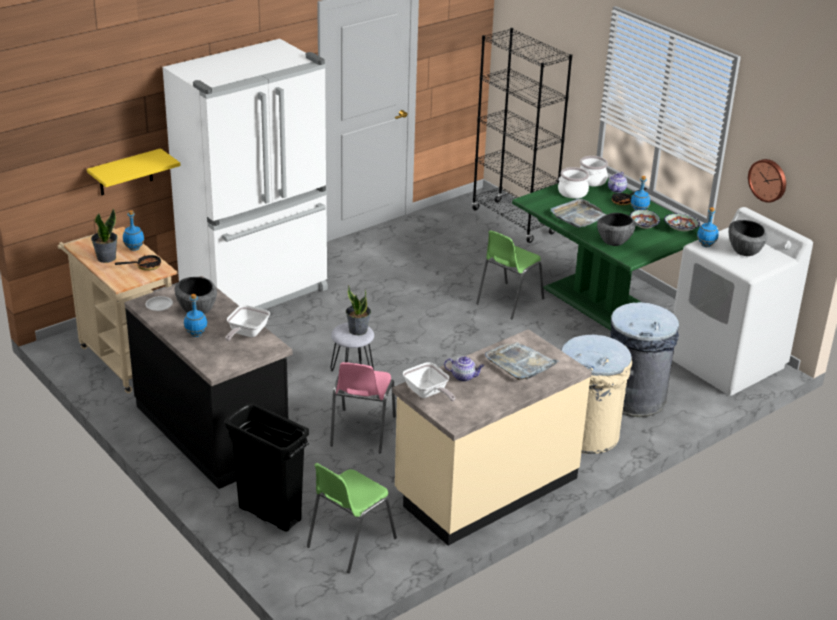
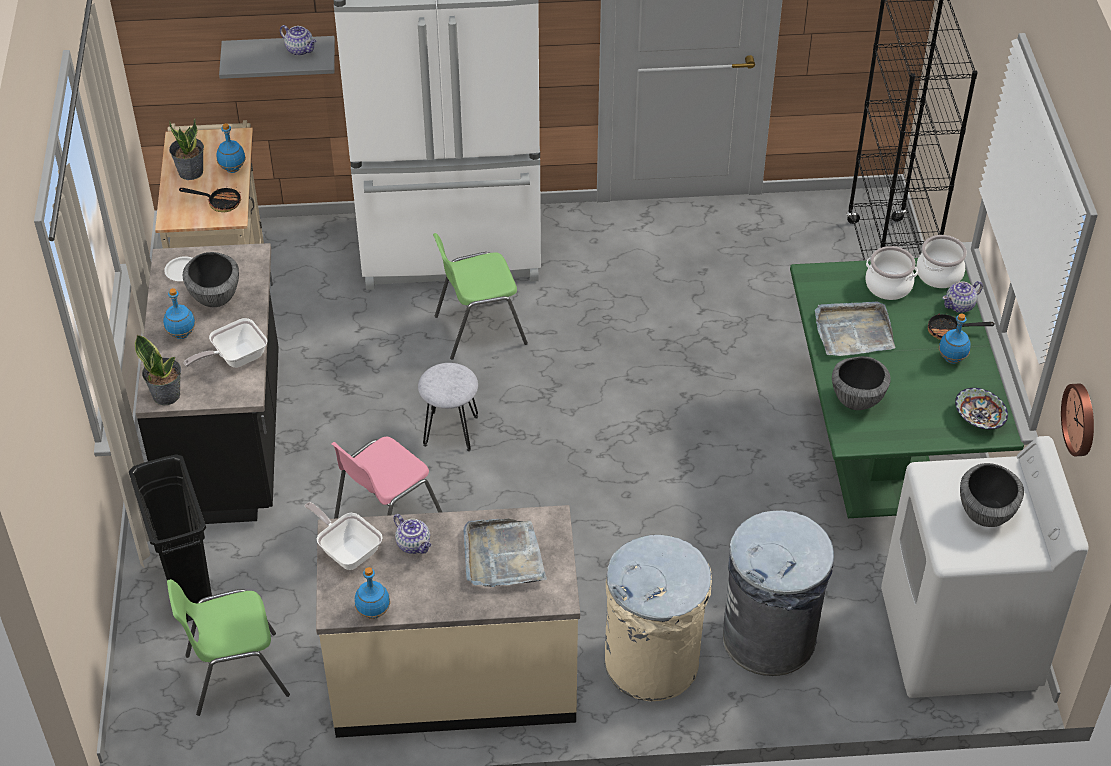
camera: 35 degrees right, 15 degrees up
yellow shelf [87,148,181,195] -> grey shelf [219,36,335,79]
potted plant [346,285,371,335] -> potted plant moved to [135,335,181,405]
frying pan [403,362,455,401] -> frying pan turned 135 degrees clockwise [305,502,383,570]
green chair [476,230,544,320] -> green chair moved to [433,233,528,360]
bowl [630,209,660,229] -> none
blue bottle [697,207,719,247] -> blue bottle moved to [355,567,390,619]
none -> teapot [280,25,317,56]

